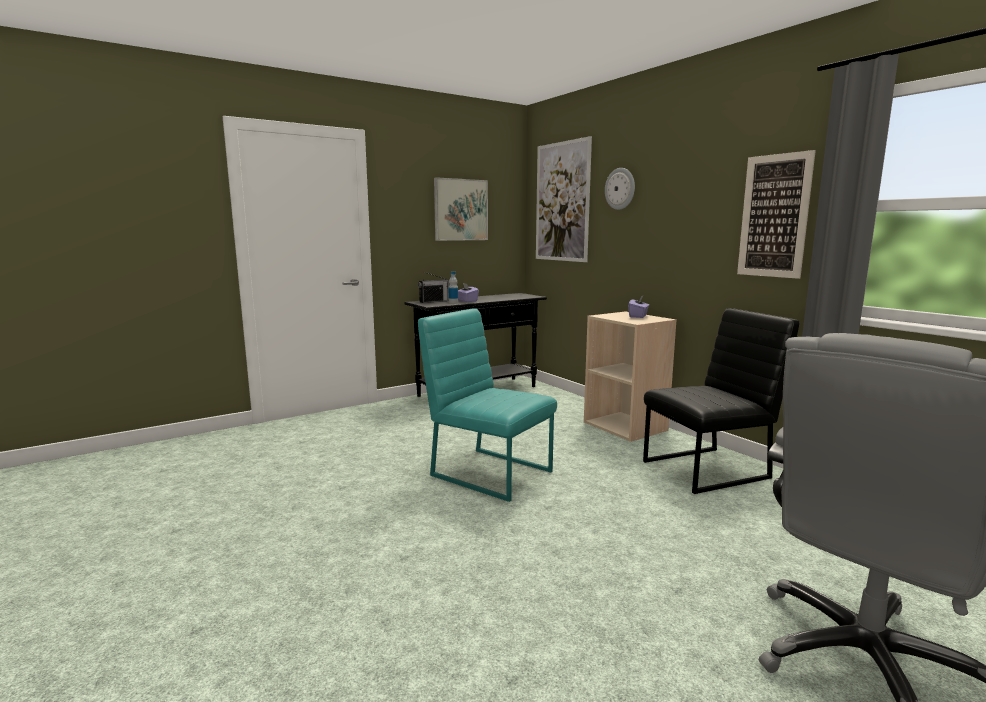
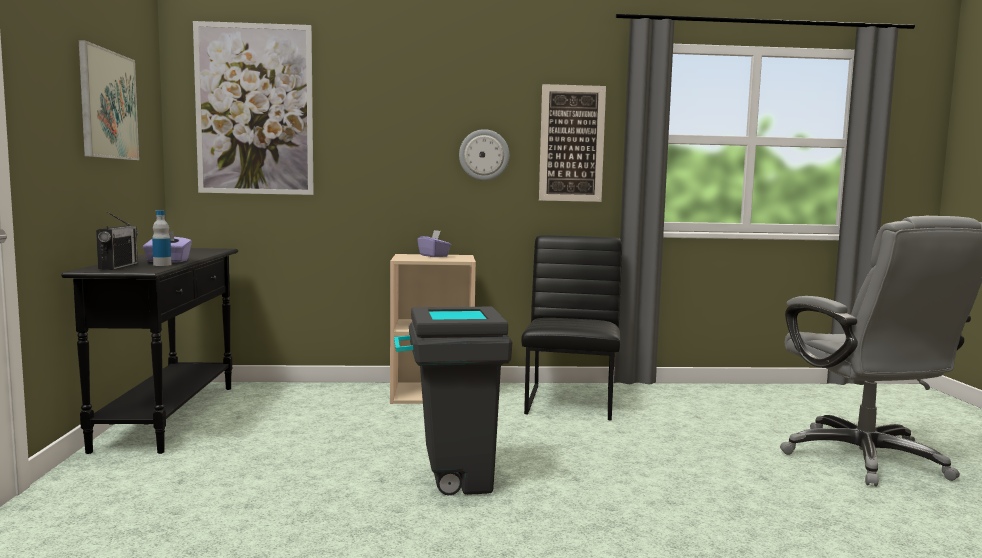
camera: 60 degrees left, 5 degrees down
turquoise chair [418,309,557,502] -> grey trash can [394,307,512,495]
wall clock [605,168,635,210] -> wall clock moved to [459,129,509,181]

